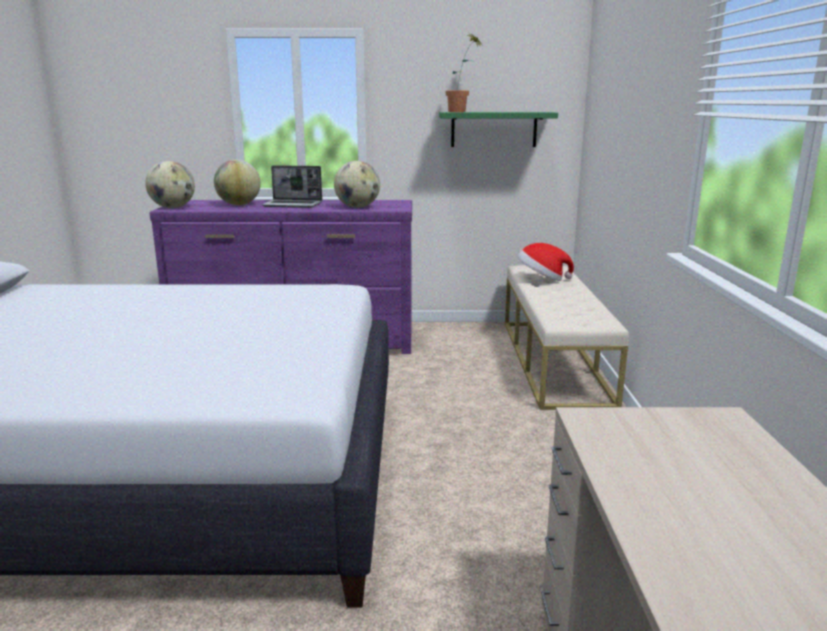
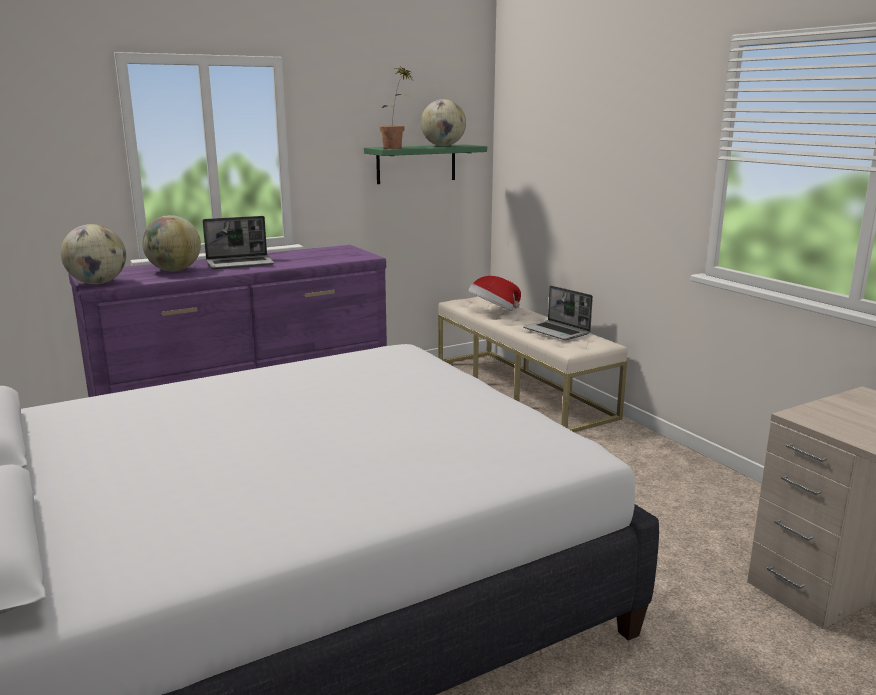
camera: 30 degrees left, 0 degrees up
globe [334,161,380,208] -> globe moved to [421,99,466,146]
none -> laptop [523,285,593,340]

